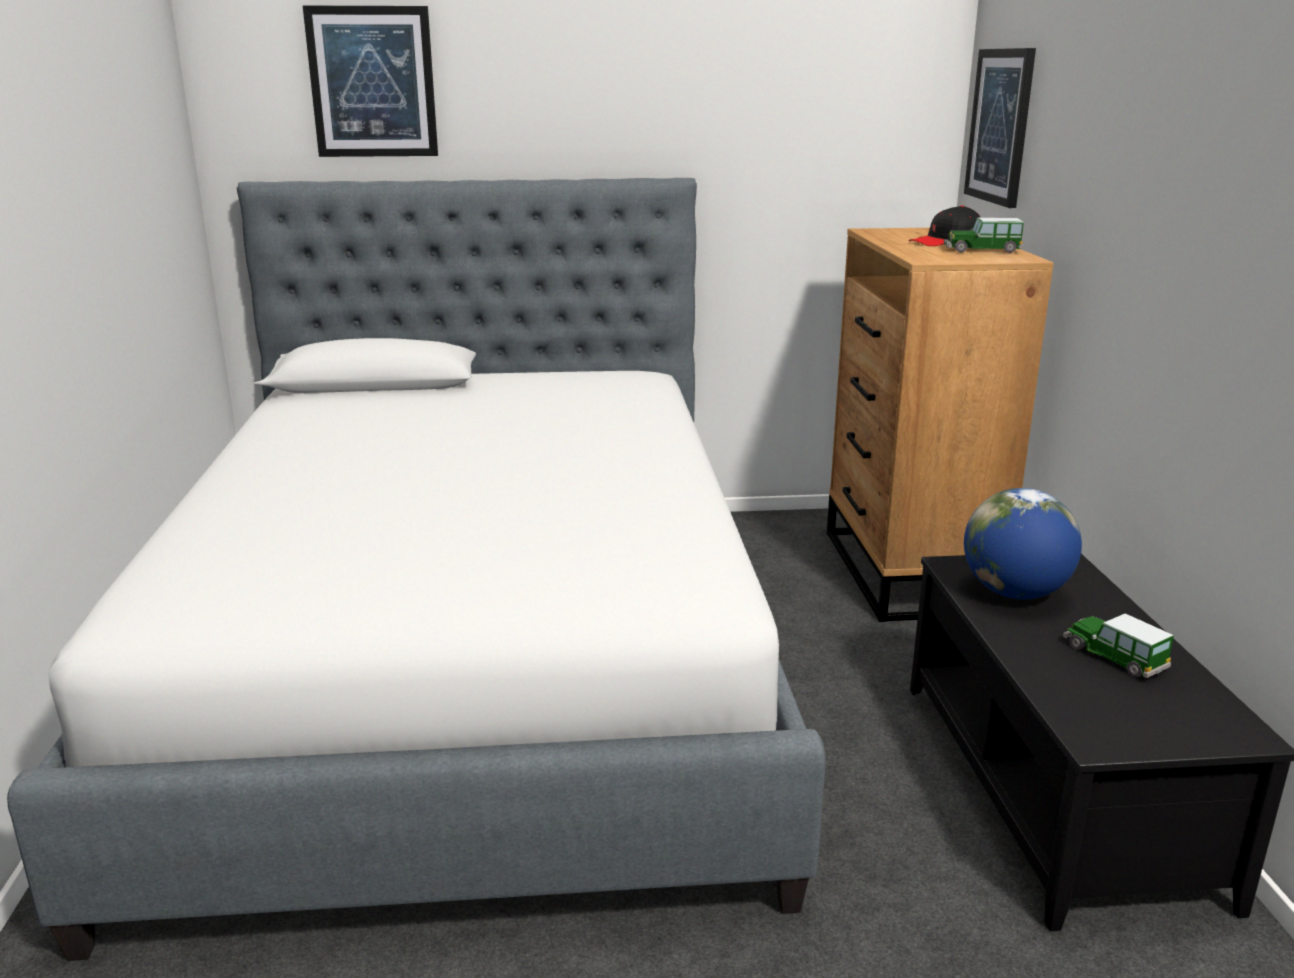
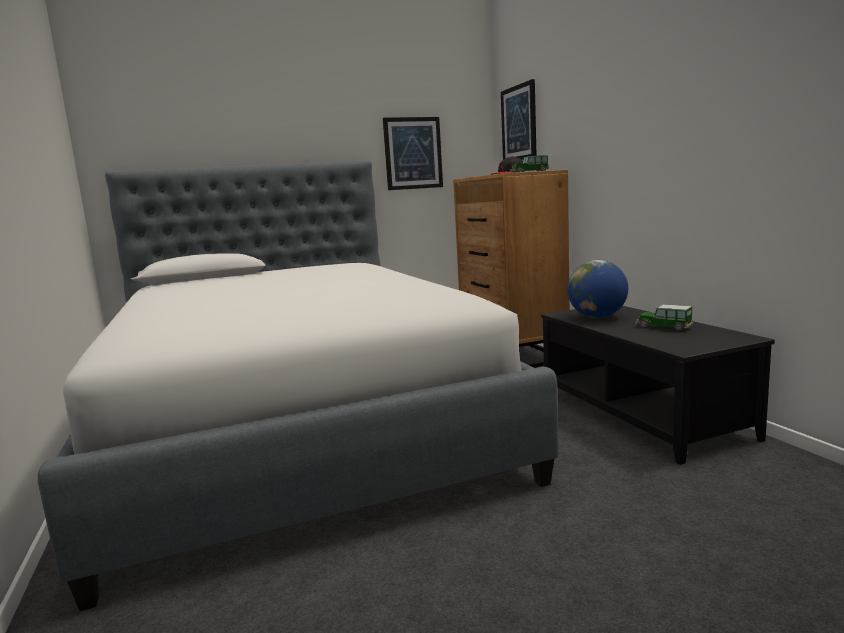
camera: 15 degrees left, 10 degrees down
picture [303,6,438,157] -> picture moved to [383,117,443,190]

